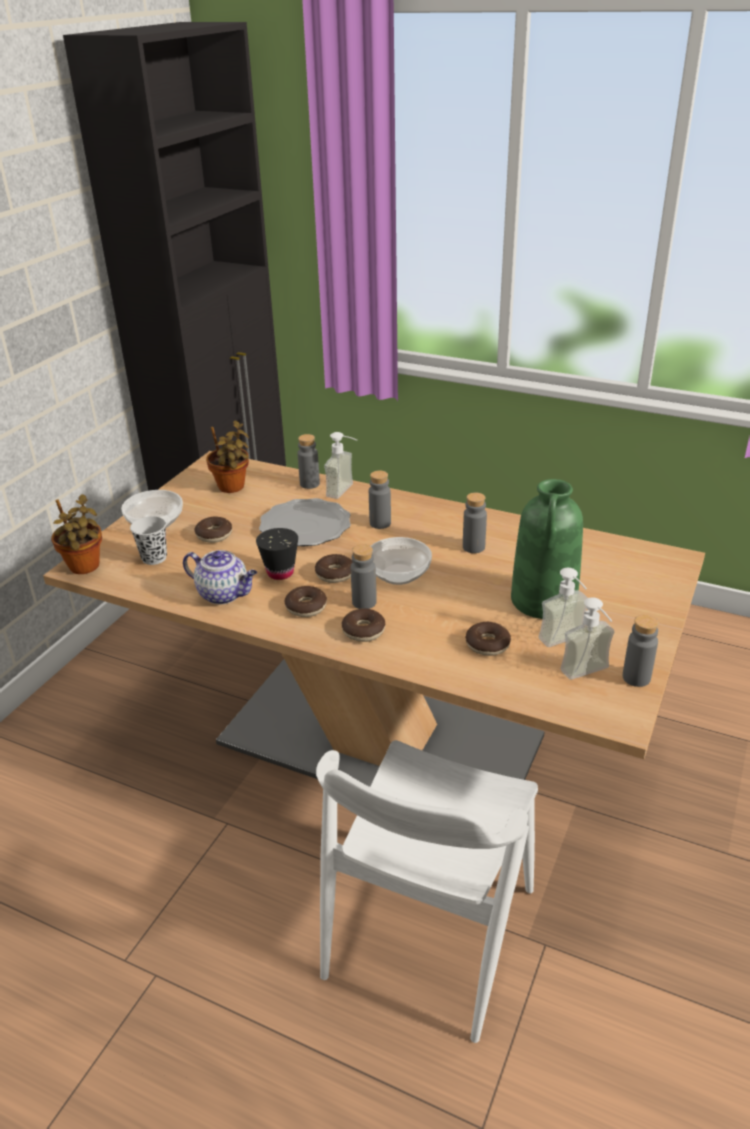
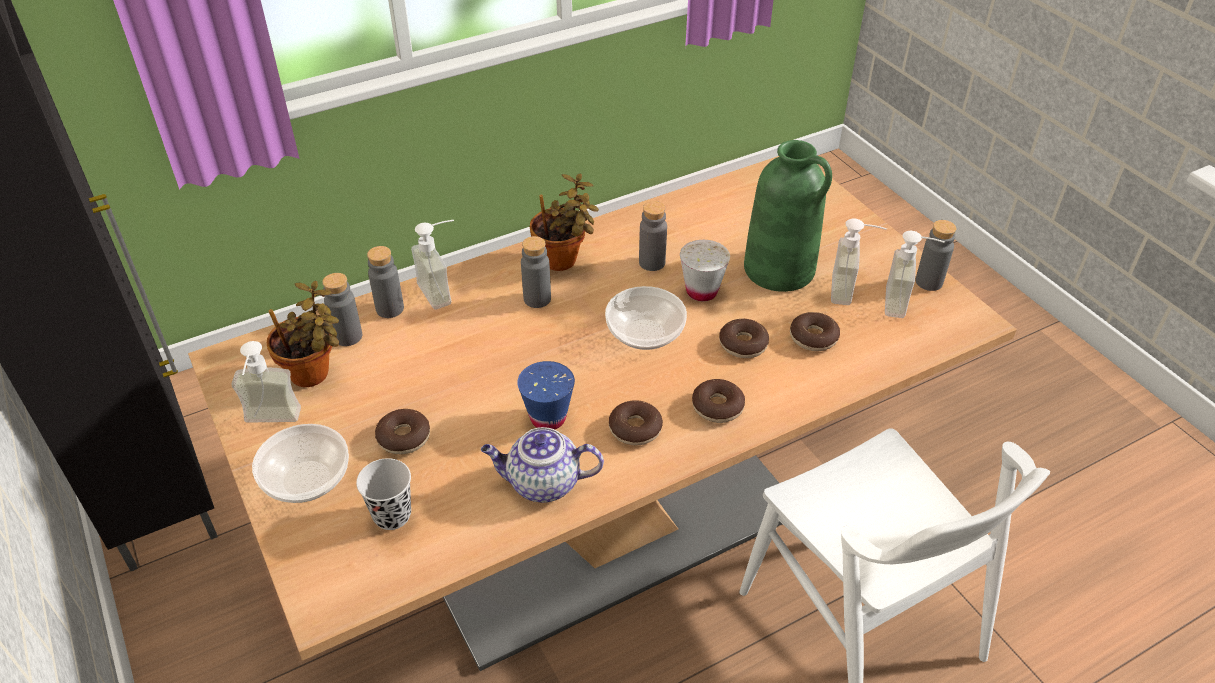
camera: 55 degrees left, 10 degrees up
potted plant [51,494,102,574] -> potted plant moved to [530,174,599,271]
teapot [183,550,257,604] -> teapot turned 150 degrees counterclockwise [481,427,604,503]
black cup [256,528,298,580] -> blue cup [517,361,575,429]
plate [259,498,351,546] -> none
donut [315,554,353,583] -> donut moved to [719,319,769,358]
grey bottle [351,544,377,609] -> grey bottle moved to [322,273,362,346]
none -> soap dispenser [231,341,301,422]
none -> white cup [680,240,730,301]

